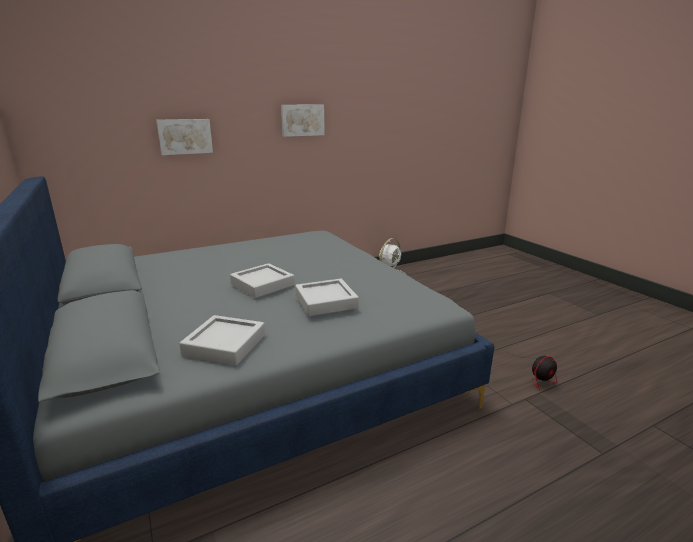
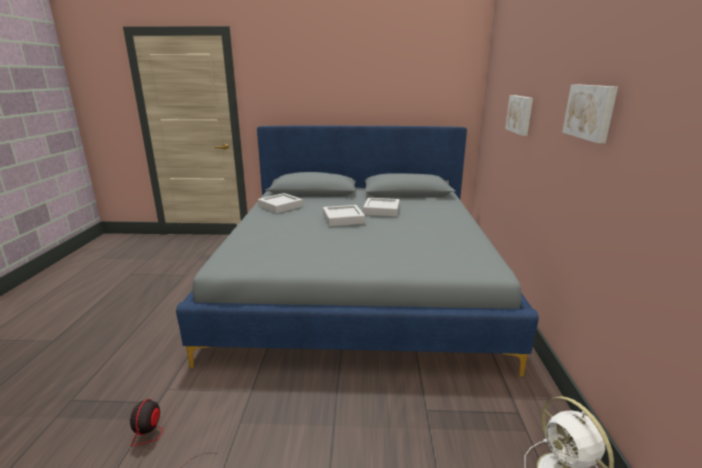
camera: 120 degrees right, 0 degrees up
grey tray [295,279,359,316] -> grey tray moved to [363,198,400,217]

